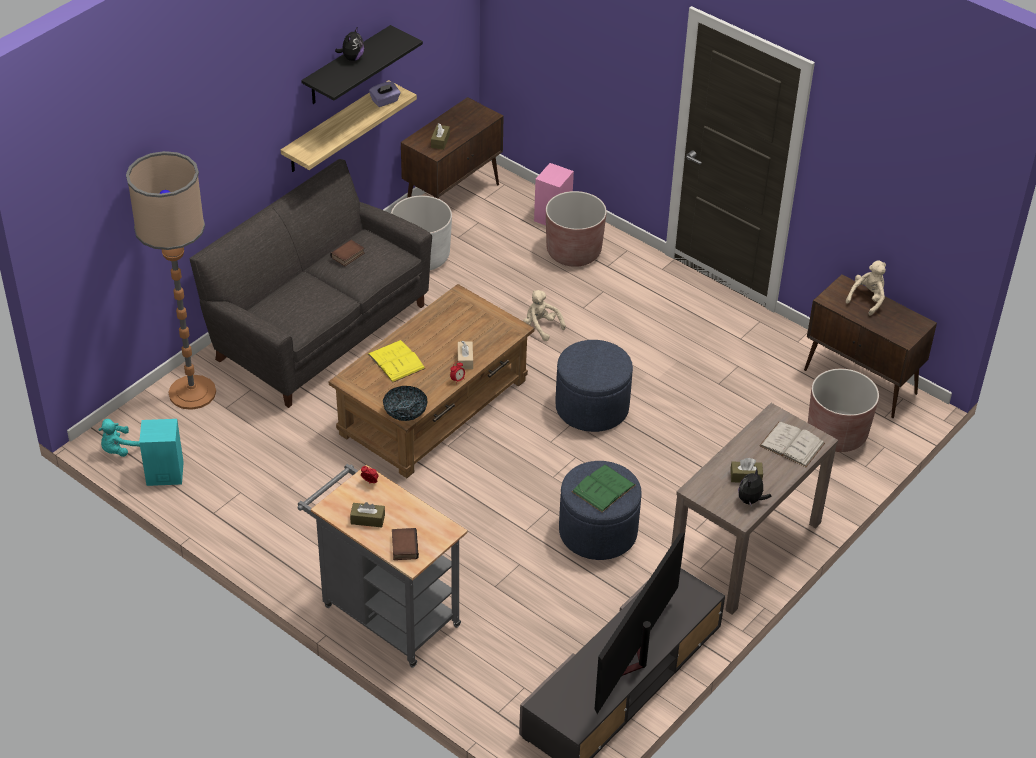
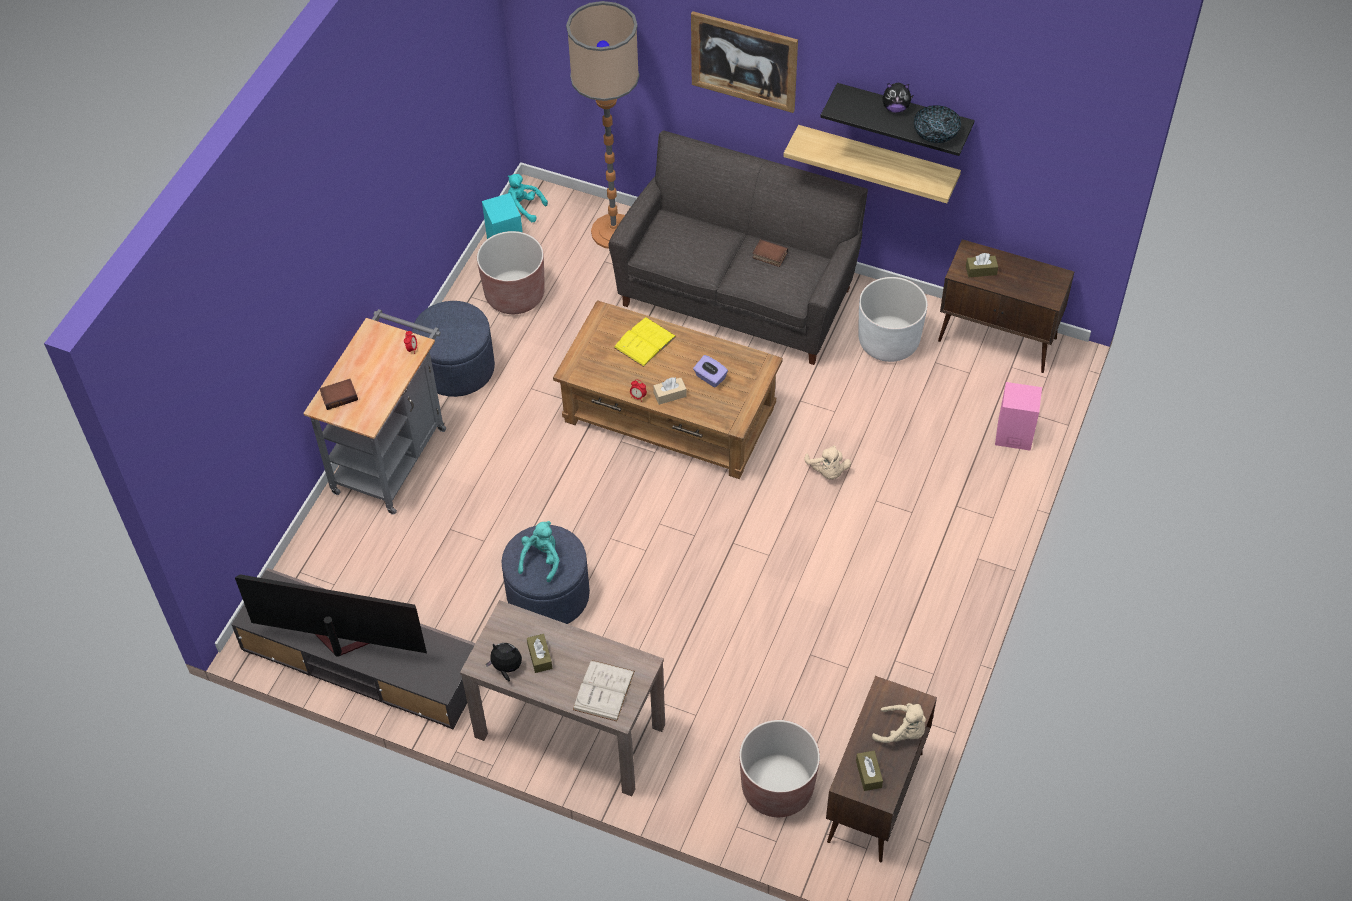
camera: 75 degrees right, 10 degrees up
brown tissue box [350,502,385,527] -> brown tissue box moved to [856,751,883,791]
purple tissue box [369,81,400,107] -> purple tissue box moved to [693,355,728,388]
bowl [383,386,428,421] -> bowl moved to [914,105,961,143]
beige plush toy [523,290,566,341] -> beige plush toy turned 135 degrees clockwise [804,445,851,480]
brown planter [546,191,607,267] -> brown planter moved to [477,231,545,314]
blue ottoman [555,340,633,432] -> blue ottoman moved to [412,301,495,397]
green book [572,465,636,513] -> turquoise plush toy [518,521,559,582]
none -> picture [691,11,798,113]

